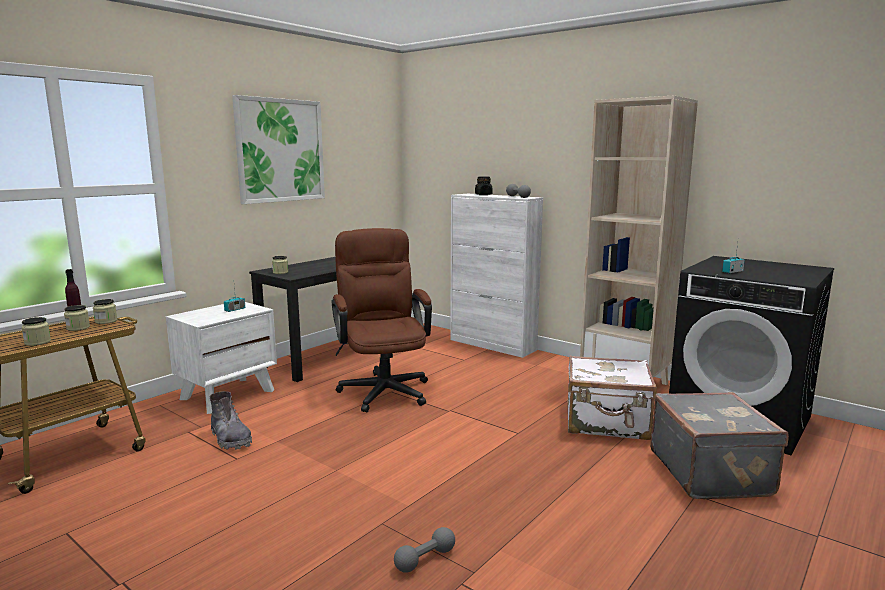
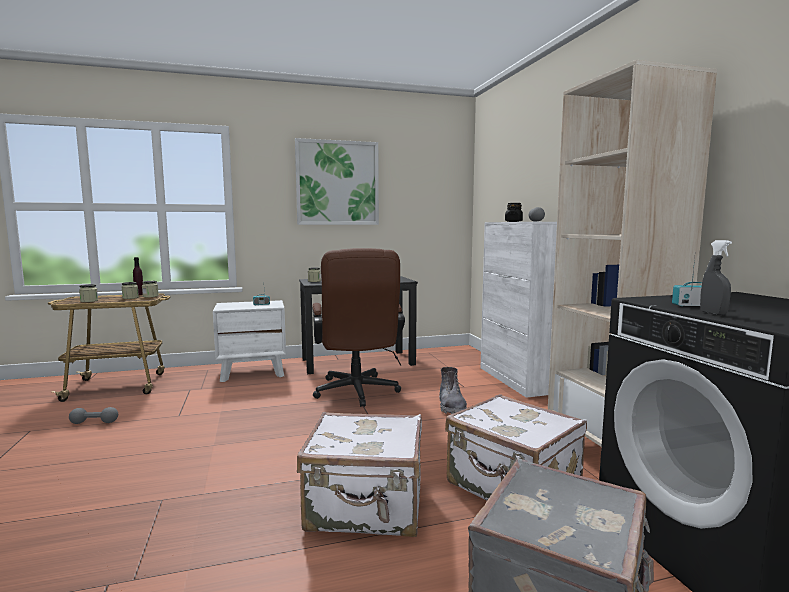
camera: 35 degrees right, 5 degrees down
grey boot [210,391,252,450] -> grey boot moved to [439,367,467,414]
brown office chair [332,228,432,412] -> brown office chair turned 150 degrees clockwise [312,248,405,407]
grey dumbbell [394,527,455,572] -> grey dumbbell moved to [69,407,118,424]
none -> white suitcase [297,412,422,537]
none -> grey spray bottle [700,240,732,315]

